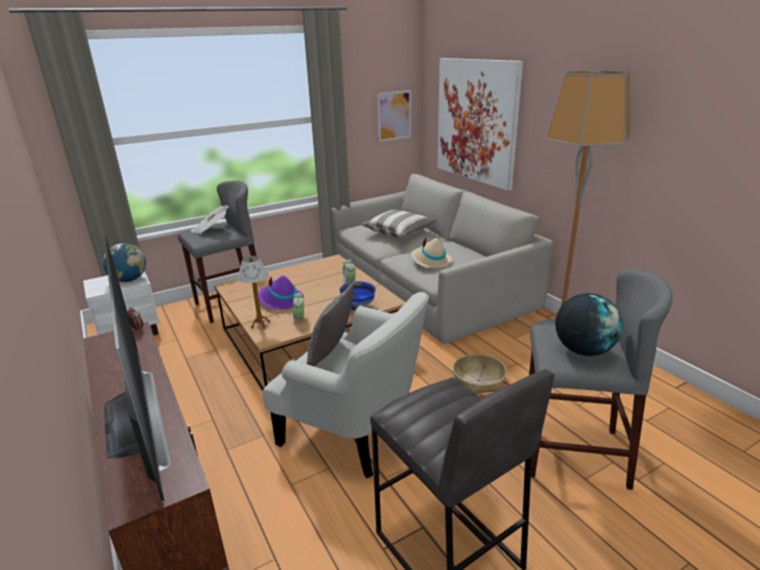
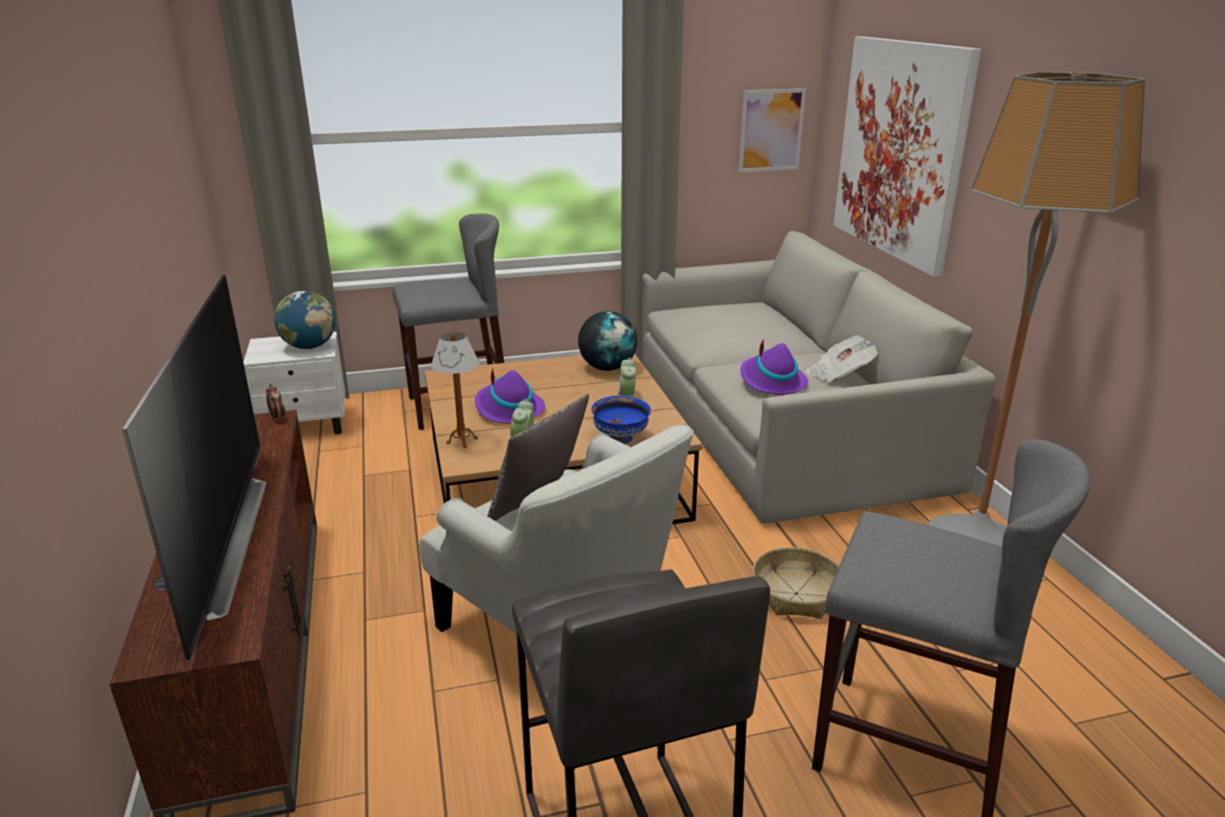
camera: 15 degrees right, 0 degrees up
newspaper [191,205,229,234] -> newspaper moved to [806,335,878,382]
pillow [360,210,437,238] -> none
beige hat [411,238,452,268] -> purple hat [740,339,808,395]
globe [555,293,623,356] -> globe moved to [578,311,637,371]

